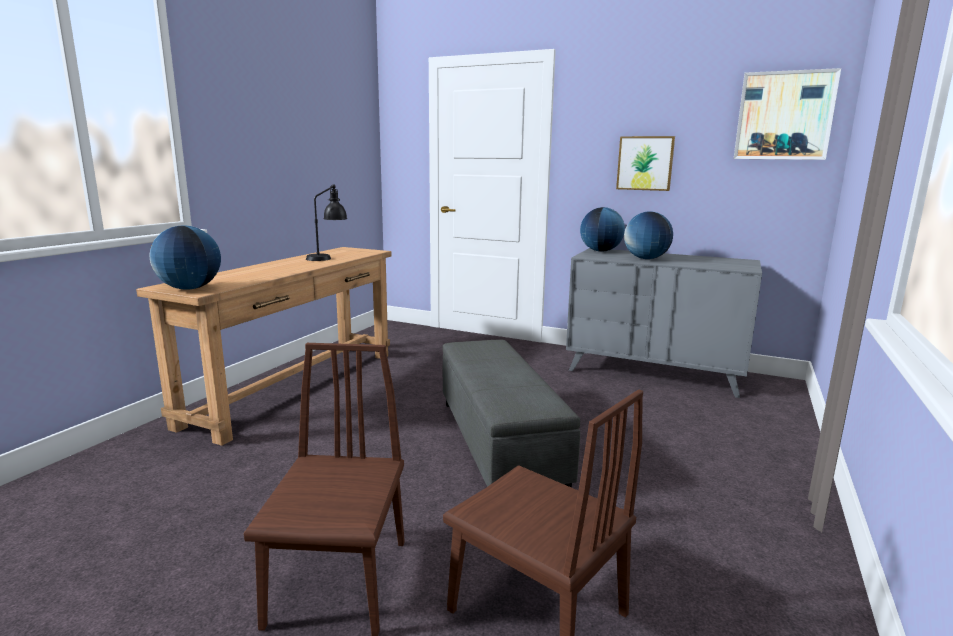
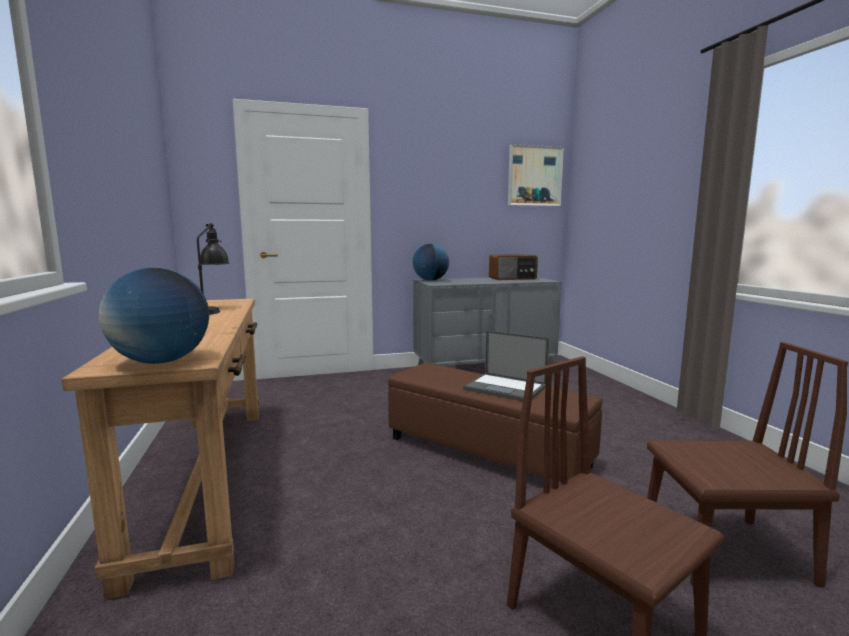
camera: 40 degrees left, 5 degrees down
grey ottoman [443,340,580,488] -> brown ottoman [388,363,602,482]
picture [616,136,675,191] -> none
globe [624,211,673,259] -> none
none -> laptop [463,330,549,401]
none -> radio [489,254,538,280]

